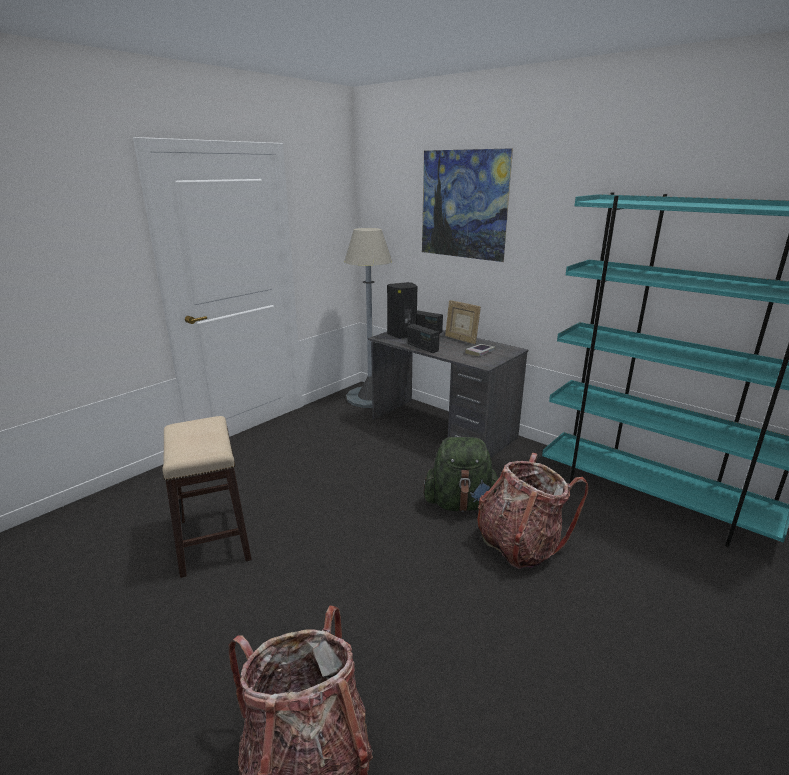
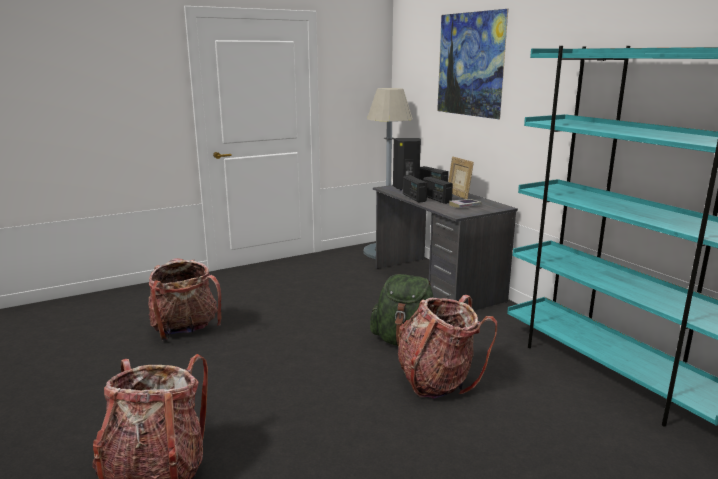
camera: 20 degrees right, 5 degrees down
stool [162,416,252,578] -> backpack [148,258,221,340]
none -> radio [423,177,453,204]

